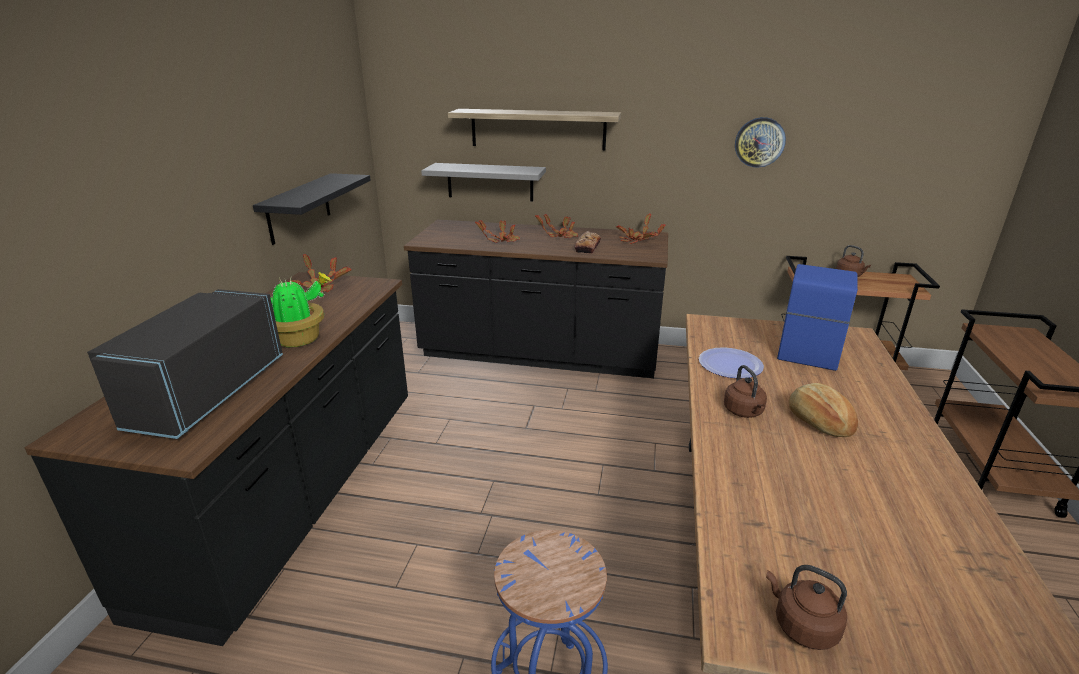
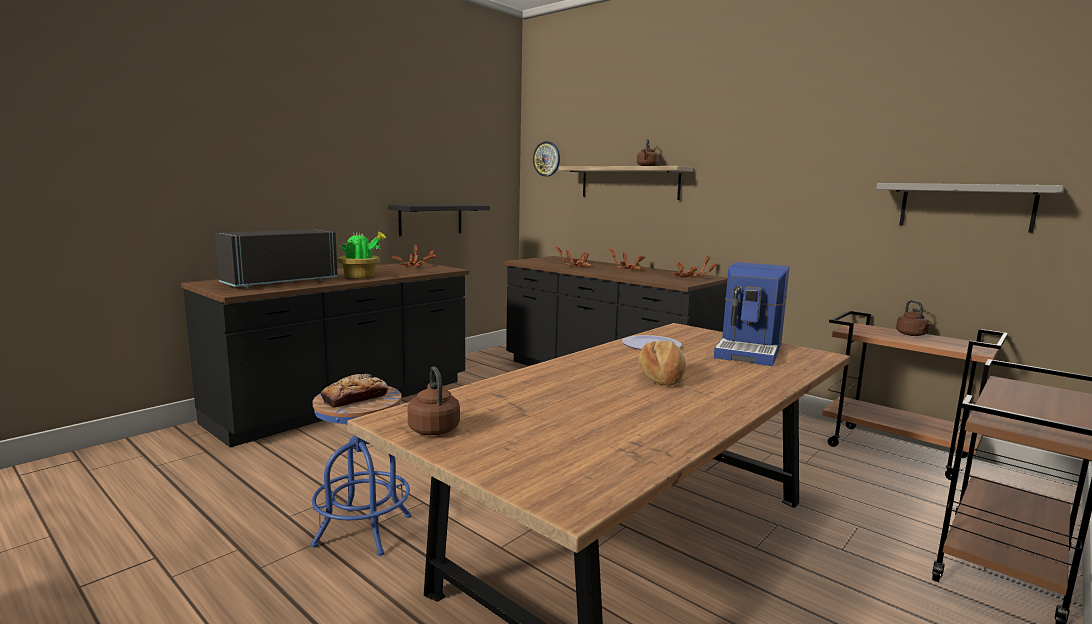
camera: 30 degrees right, 15 degrees down
grey shelf [421,163,546,201] -> grey shelf moved to [876,183,1065,233]
bread [575,231,601,254] -> bread moved to [321,374,388,408]
brown kettle [724,365,767,418] -> brown kettle moved to [637,139,659,166]
wall clock [735,117,786,168] -> wall clock moved to [533,141,560,177]
coffee machine [777,264,858,371] -> coffee machine turned 150 degrees clockwise [714,262,790,366]

